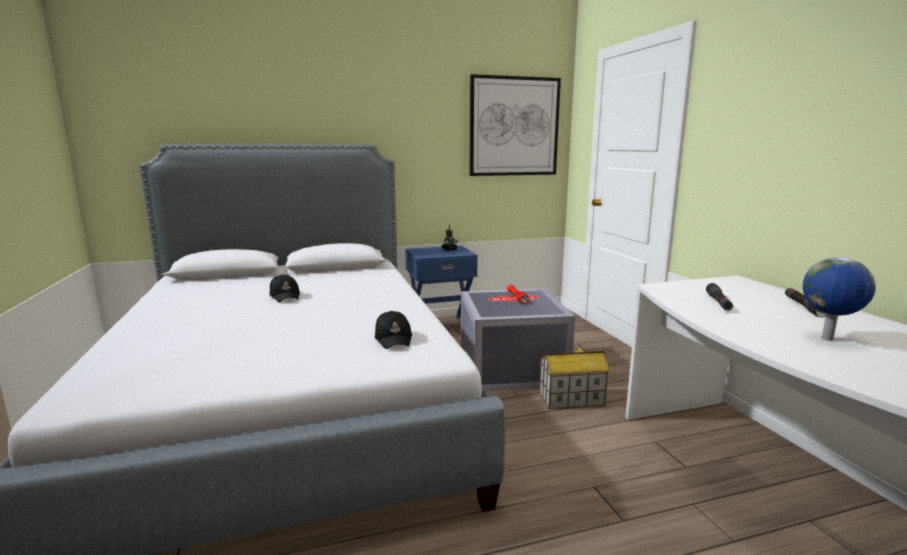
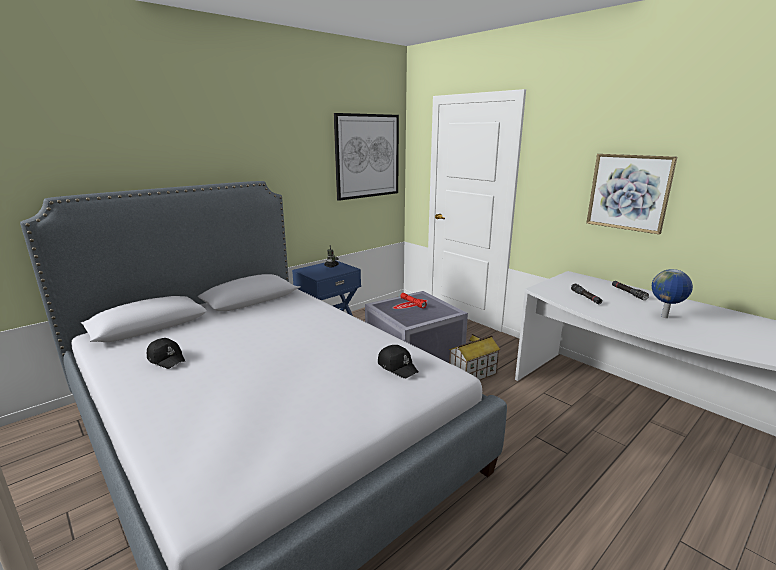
camera: 25 degrees left, 5 degrees up
black cap [269,274,300,302] -> black cap moved to [147,338,185,369]
none -> picture [586,154,677,234]

